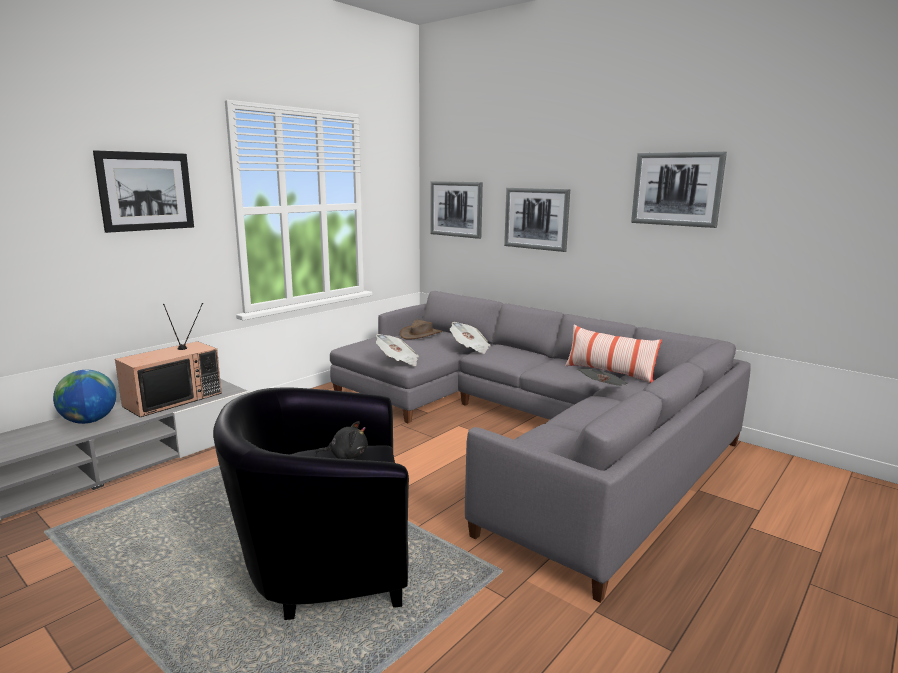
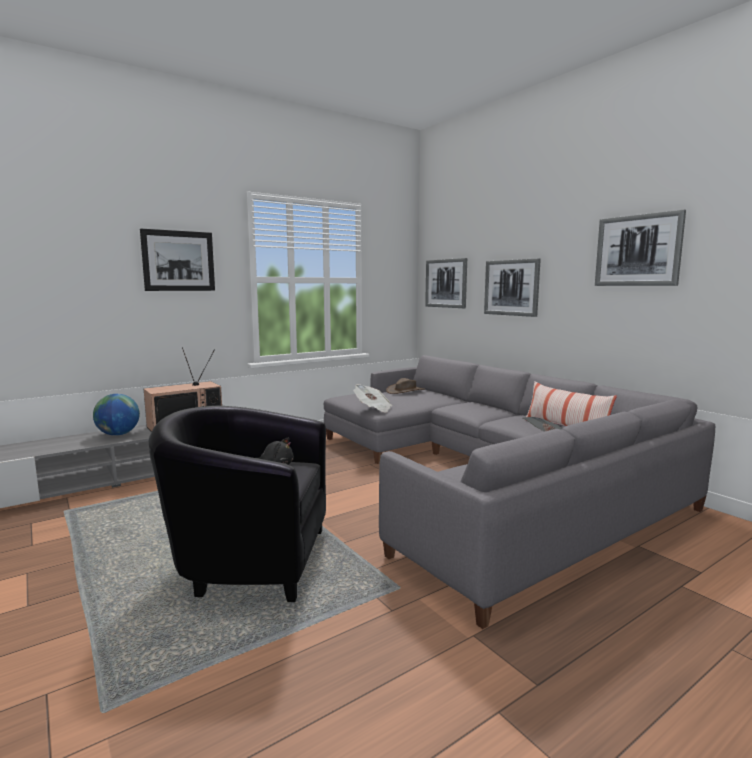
camera: 15 degrees right, 5 degrees down
newspaper [450,322,490,354] -> none

